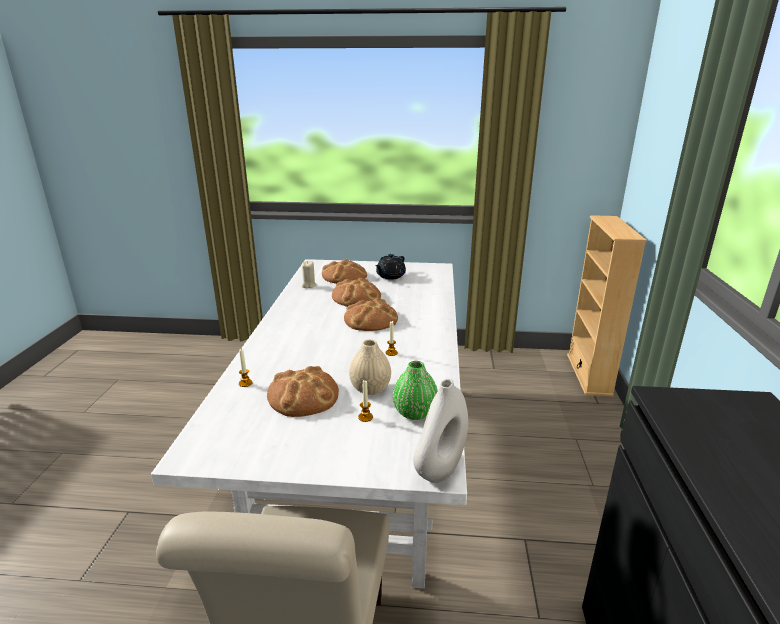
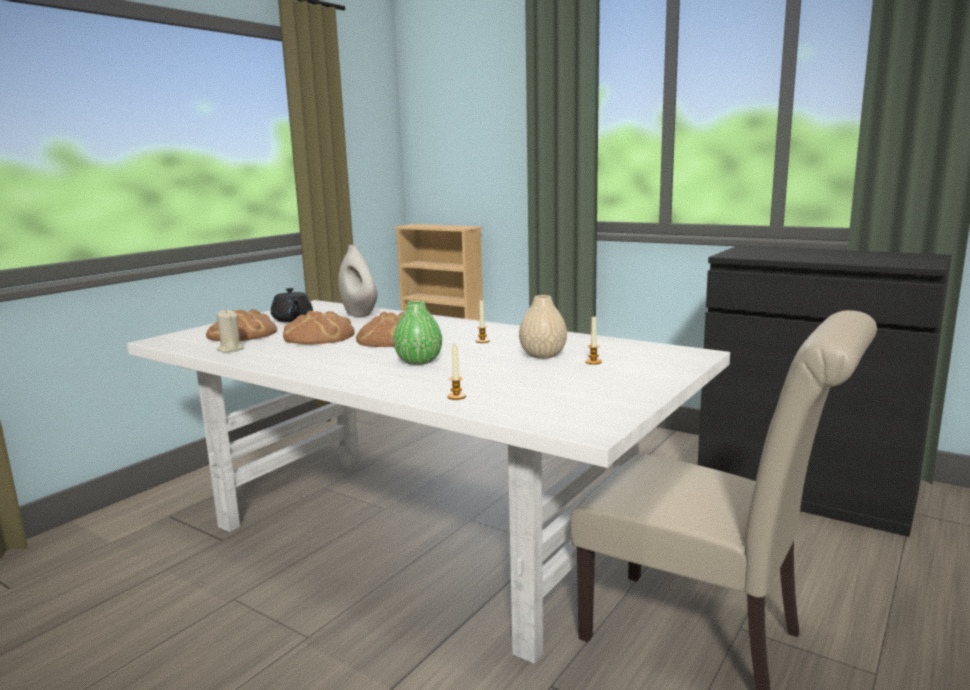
camera: 60 degrees left, 10 degrees down
bread [267,366,339,417] -> none
green vase [393,361,438,420] -> green vase moved to [393,301,442,365]
white vase [414,379,468,483] -> white vase moved to [338,245,378,317]

